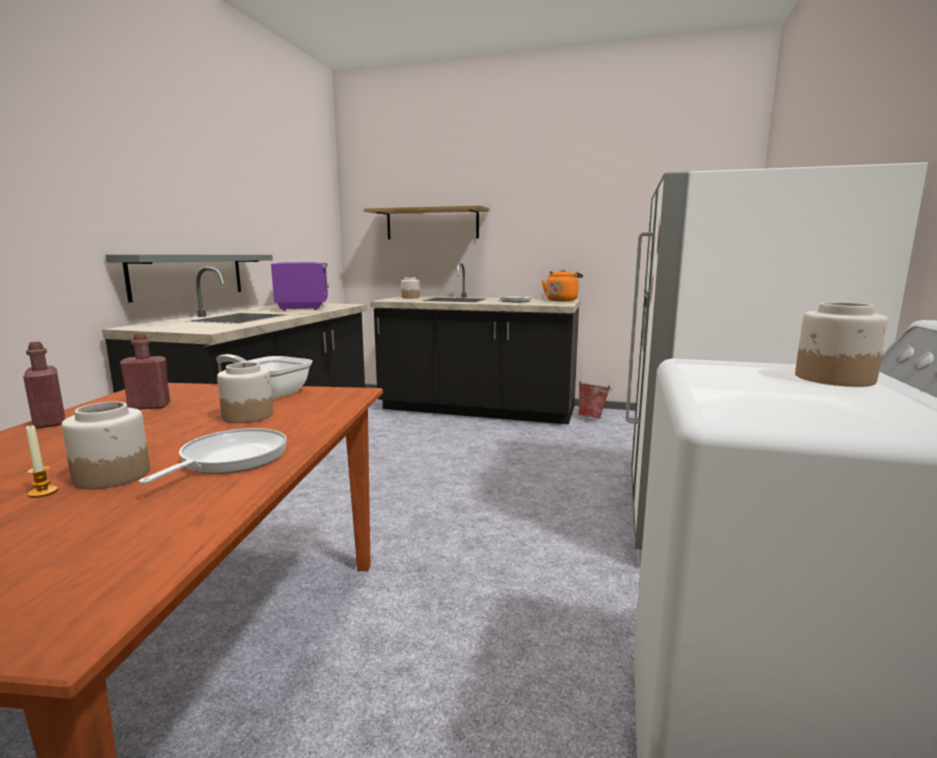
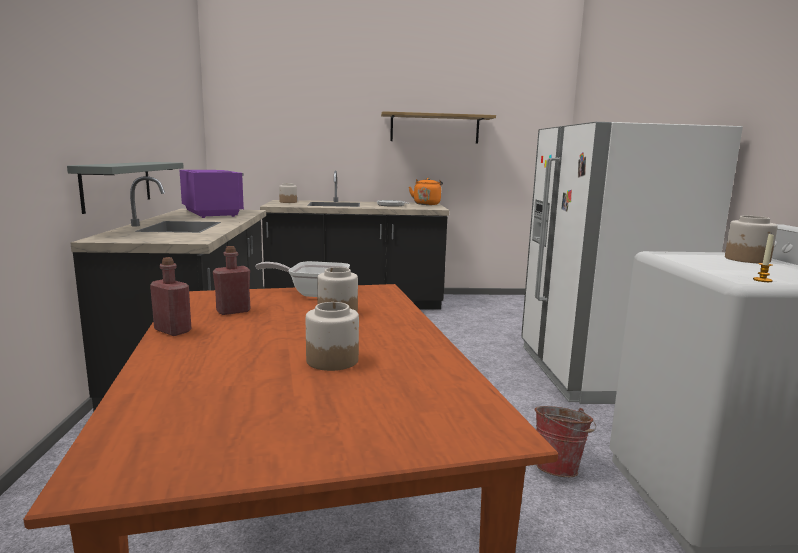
camera: 20 degrees left, 0 degrees up
candle [26,425,58,498] -> candle moved to [753,233,774,282]
frying pan [139,428,287,484] -> none
shelf [364,205,490,239] -> shelf moved to [381,111,496,144]
bucket [579,381,612,418] -> bucket moved to [535,406,596,477]

